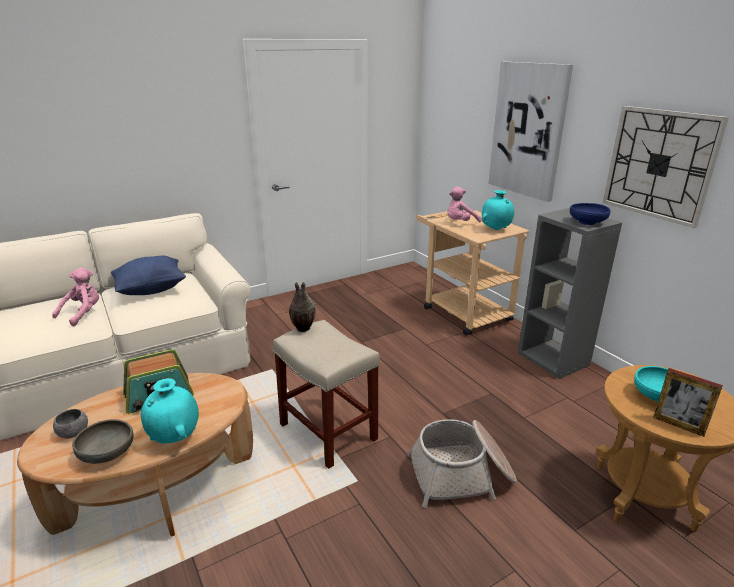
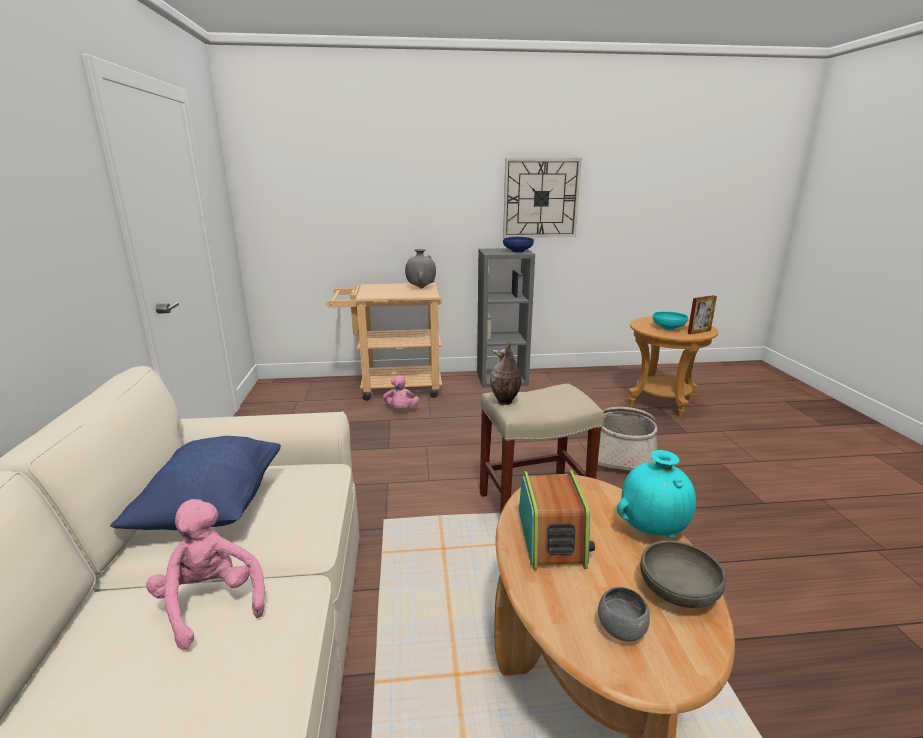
camera: 65 degrees left, 5 degrees down
pink plush toy [447,187,481,222] -> pink plush toy moved to [383,375,419,409]
turquoise vase [482,190,514,230] -> grey vase [405,249,436,288]
picture [488,62,573,202] -> none

